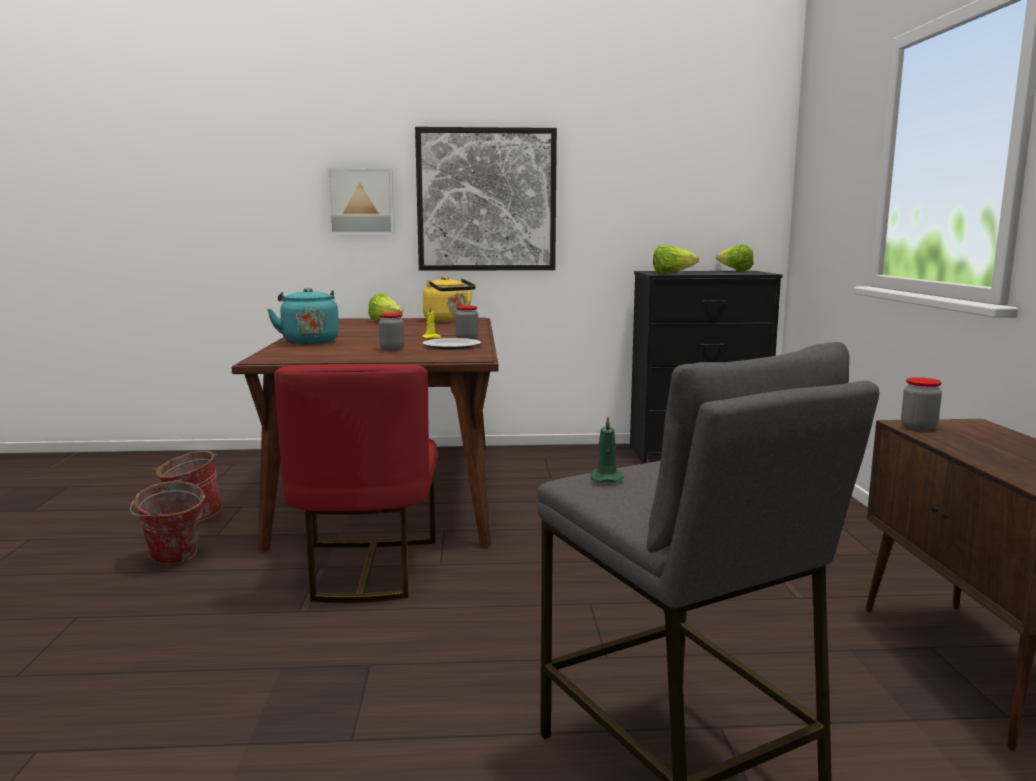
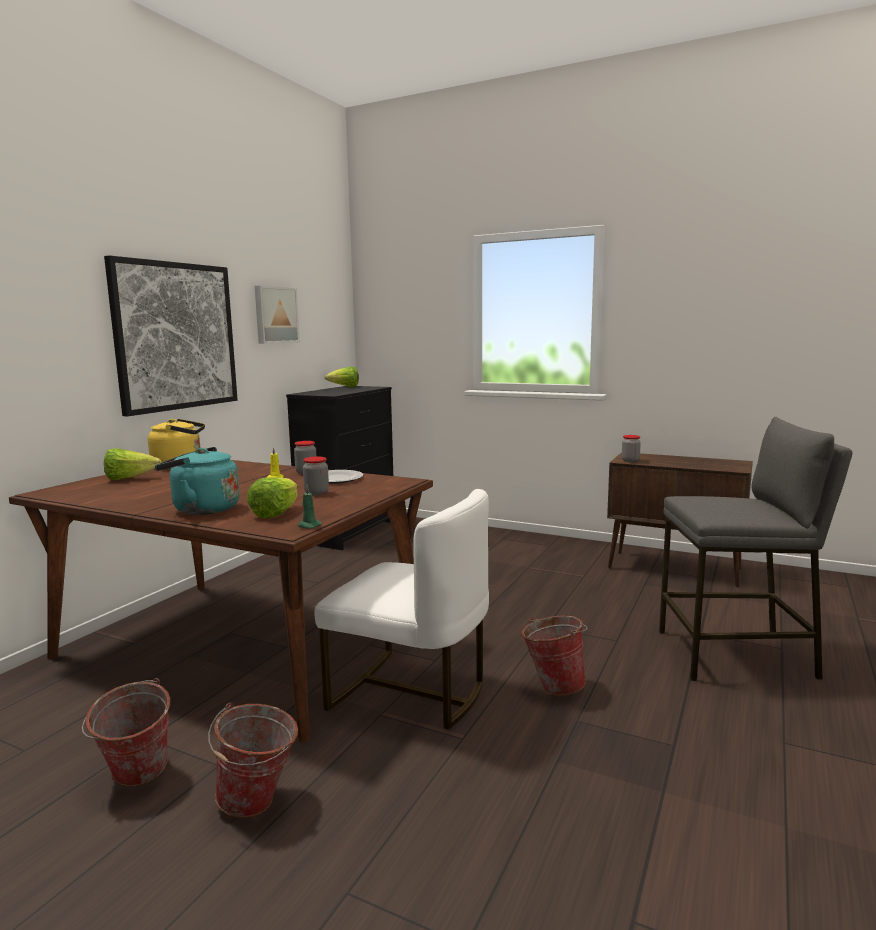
camera: 60 degrees left, 0 degrees up
red chair [274,364,437,603] -> white chair [315,489,489,730]
picture [326,168,395,234] -> picture moved to [255,286,300,344]
green candle [591,417,624,482] -> green candle moved to [298,485,322,529]
lettuce [653,245,699,274] -> lettuce moved to [247,477,297,518]
none -> bucket [521,616,588,696]

